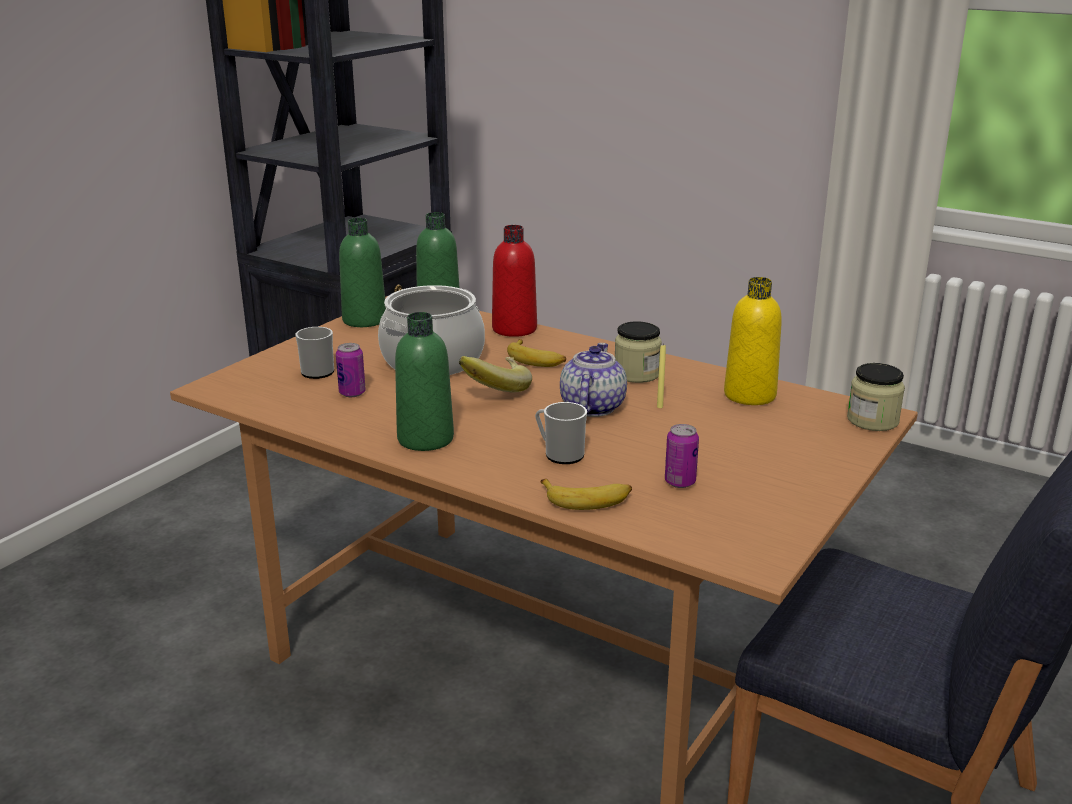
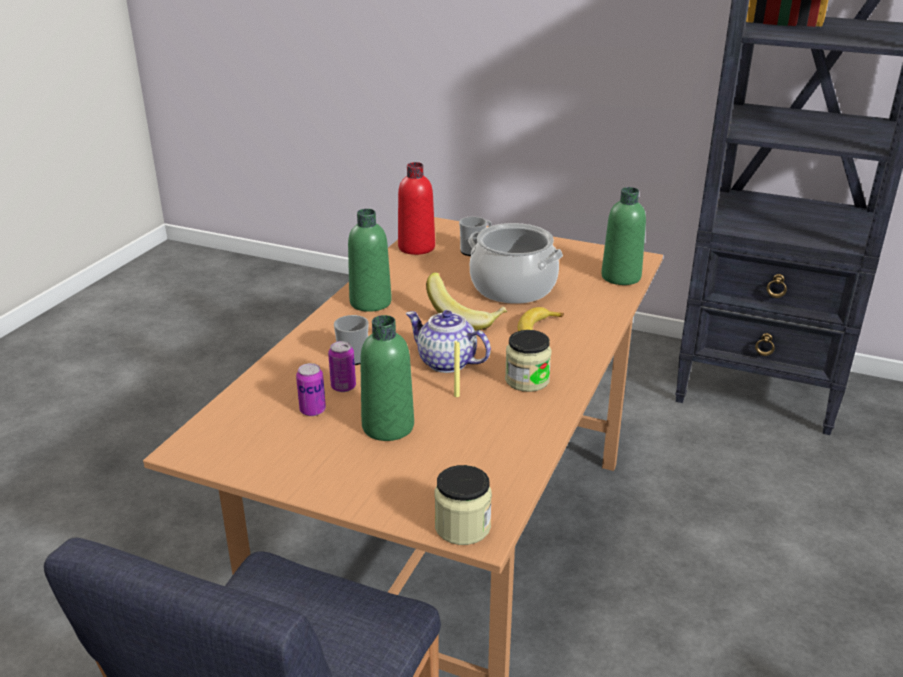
camera: 80 degrees right, 5 degrees up
can [336,343,366,397] -> can moved to [328,341,356,392]
green bottle [339,218,386,327] -> green bottle moved to [360,315,414,441]
red bottle [492,225,537,337] -> red bottle moved to [398,162,435,255]
banana [540,479,632,510] -> none
teapot [560,343,627,417] -> teapot turned 150 degrees counterclockwise [406,310,491,373]
yellow bottle [724,277,782,405] -> none

